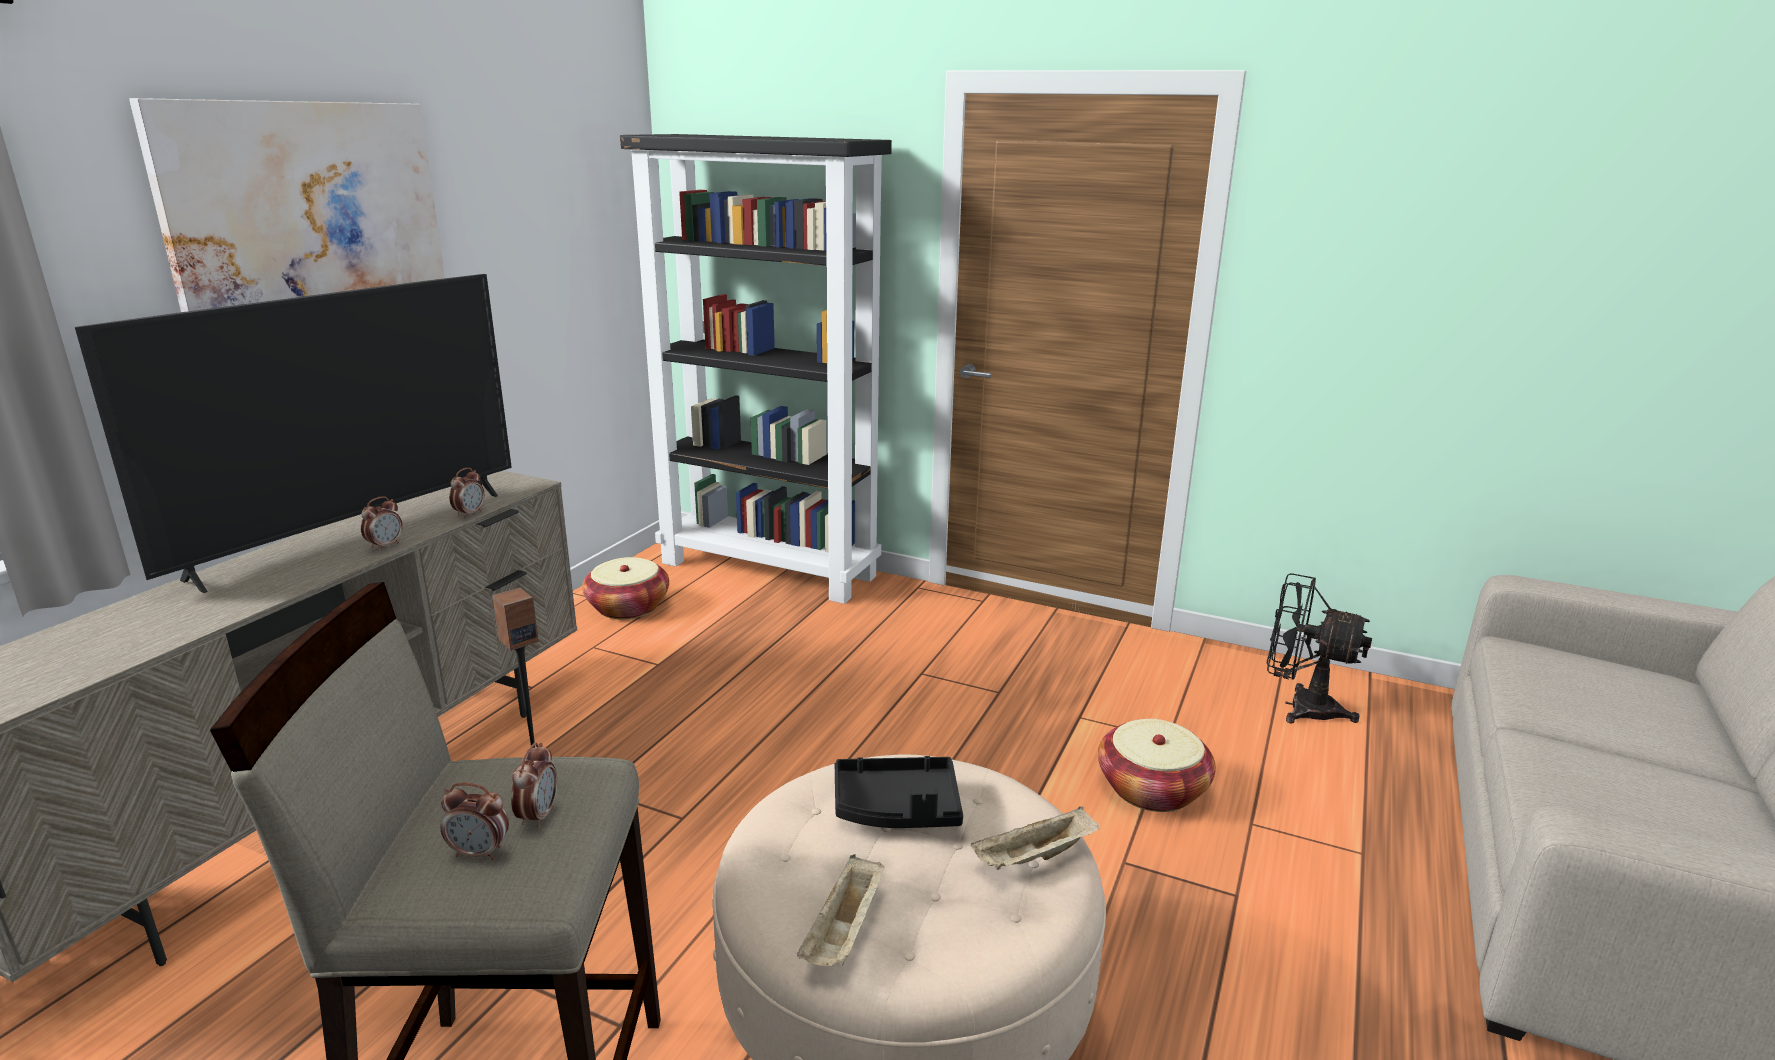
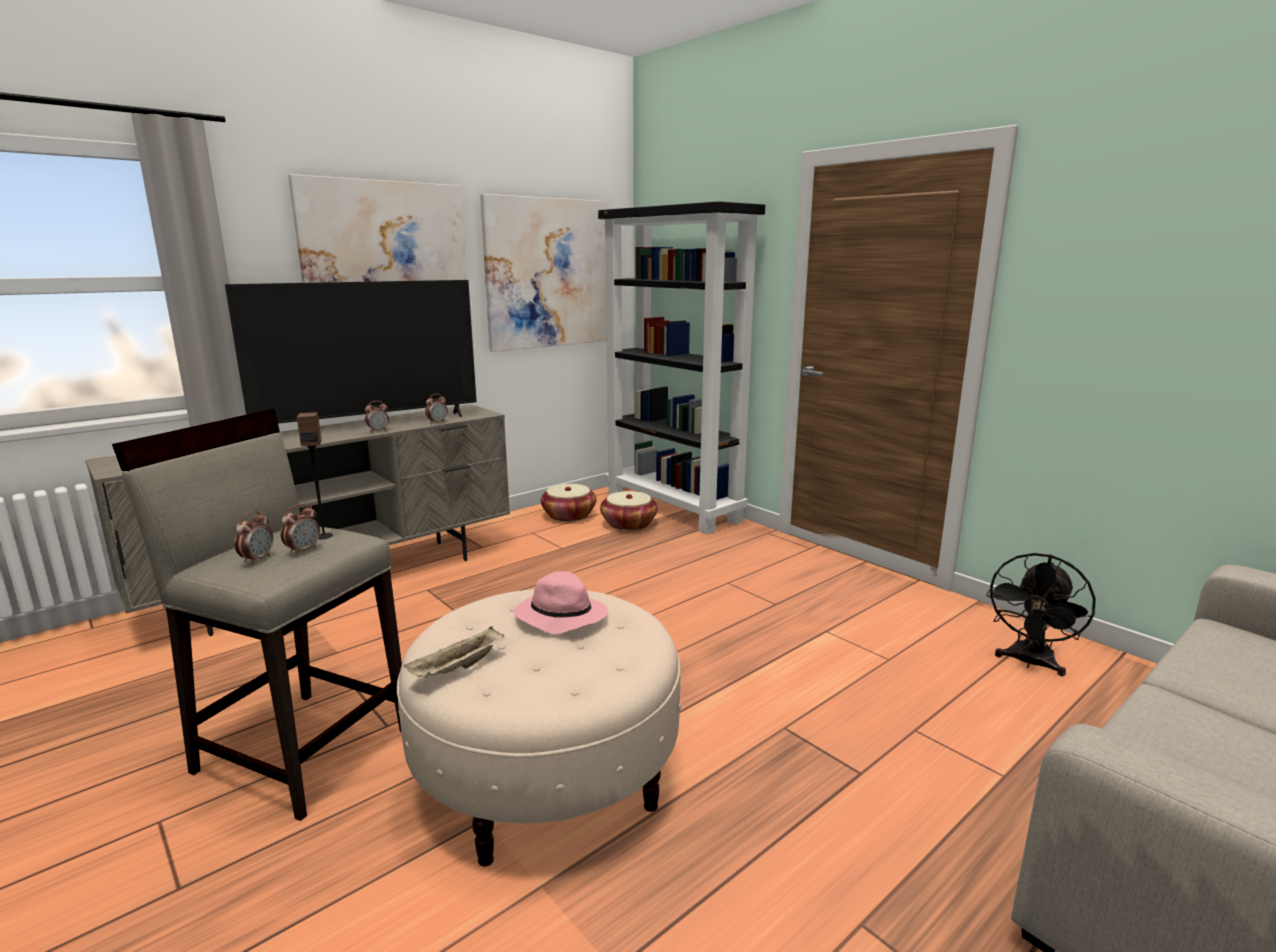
camera: 25 degrees right, 5 degrees down
alarm clock [440,783,509,861] -> alarm clock turned 105 degrees counterclockwise [234,511,273,565]
black tray [835,756,963,828] -> pink hat [514,571,608,634]
beige tray [971,806,1099,870] -> none
basket [1098,719,1216,812] -> basket moved to [600,491,658,531]
black fan [1267,573,1372,724] -> black fan turned 105 degrees counterclockwise [986,553,1096,676]
none -> picture [480,194,607,352]

